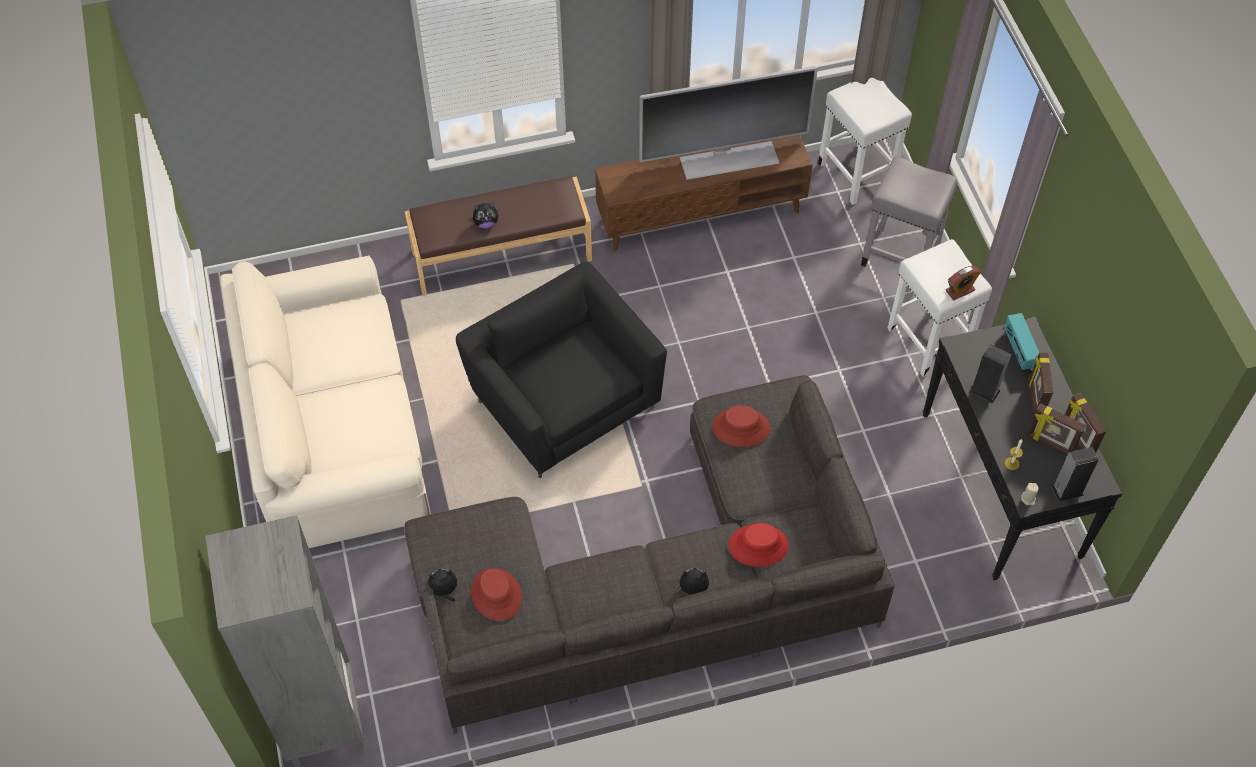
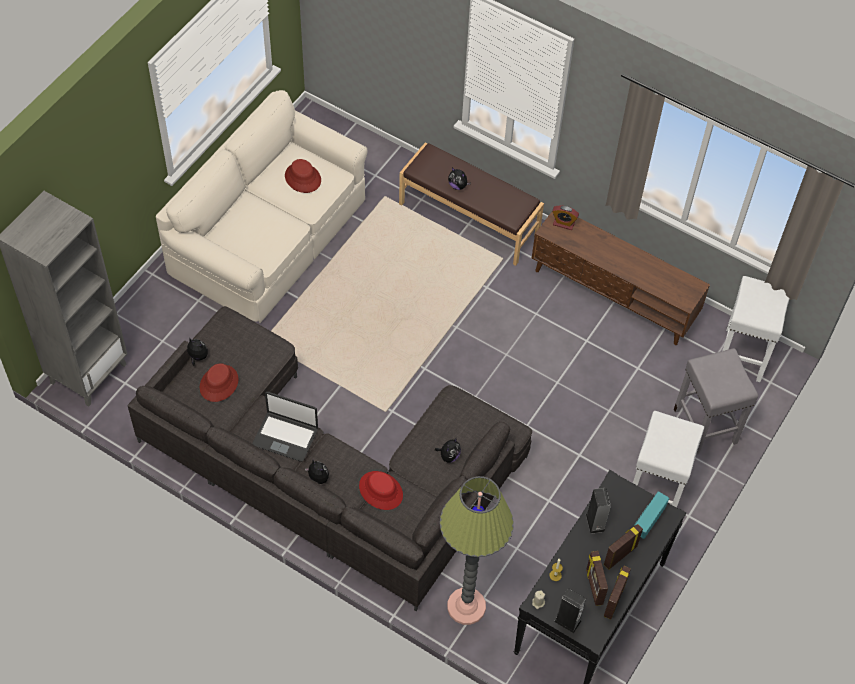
camera: 45 degrees right, 0 degrees up
black armchair [456,262,667,478] -> none
television [639,66,818,180] -> none
red hat [712,405,770,447] -> red hat moved to [285,159,321,193]
alarm clock [946,266,981,300] -> alarm clock moved to [552,206,579,230]
none -> laptop [253,392,318,462]
none -> plush toy [435,438,461,462]
none -> floor lamp [440,476,514,625]

